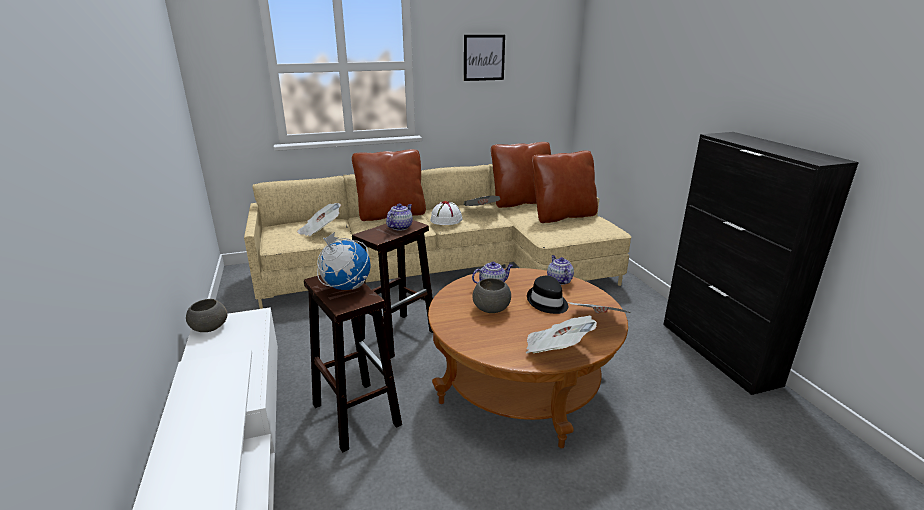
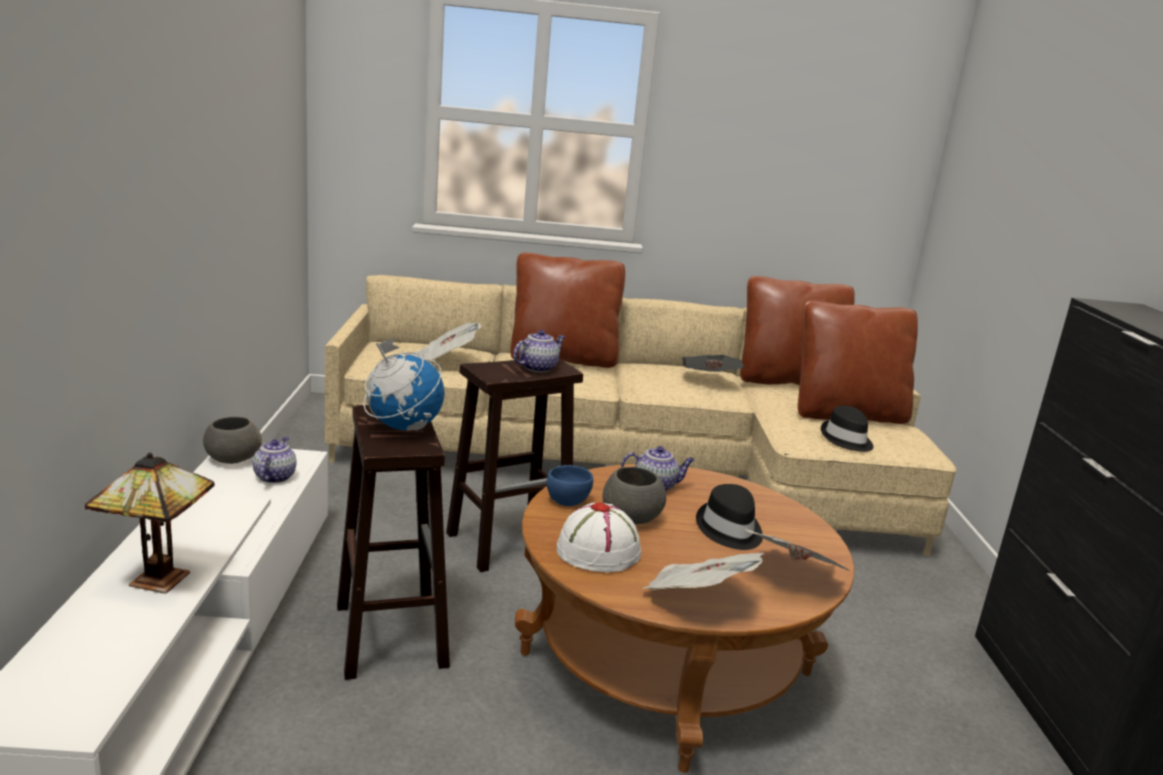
camera: 15 degrees right, 5 degrees down
white hat [430,201,463,225] -> white hat moved to [557,502,641,572]
picture [464,35,505,81] -> none
teapot [547,255,574,285] -> teapot moved to [253,437,297,483]
none -> table lamp [85,453,215,594]
none -> blue bowl [546,465,593,506]
none -> black hat [821,406,873,452]

